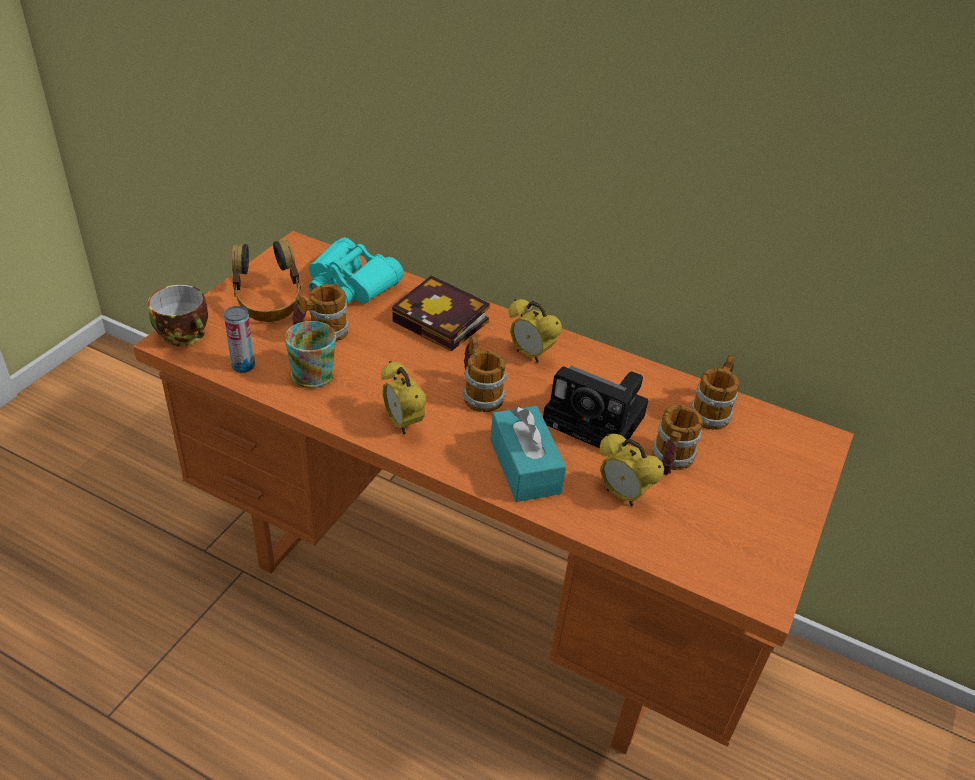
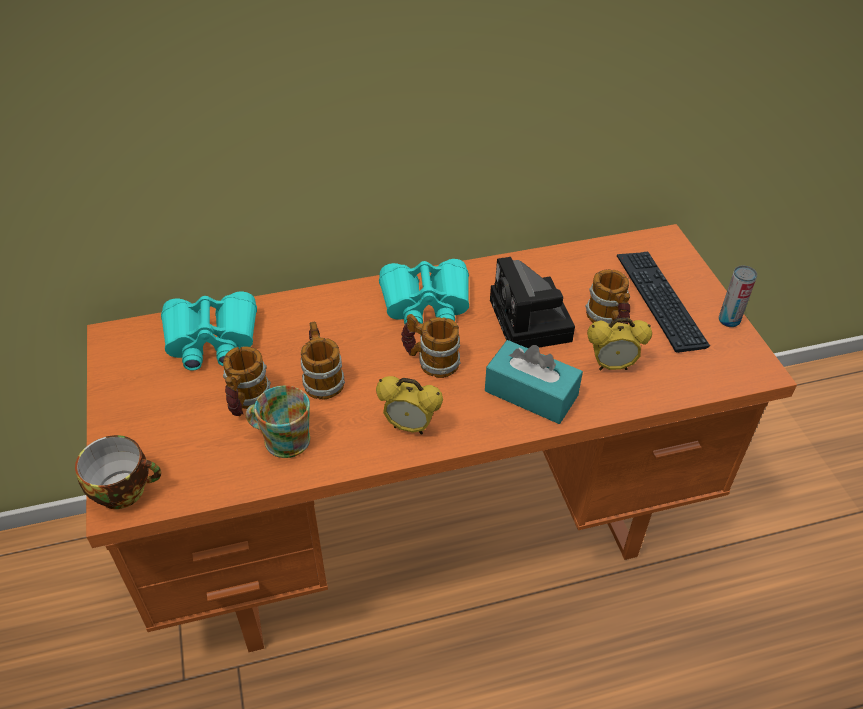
camera: 40 degrees left, 5 degrees up
can [224,306,255,373] -> can moved to [719,266,757,327]
headphones [232,240,301,322] -> none
book [392,276,490,352] -> none
alarm clock [509,299,562,363] -> turquoise binoculars [379,259,469,324]
camera [543,366,649,448] -> camera turned 90 degrees clockwise [490,257,575,348]
mug [691,354,740,430] -> mug moved to [301,321,345,400]
none -> keyboard [617,251,710,353]

